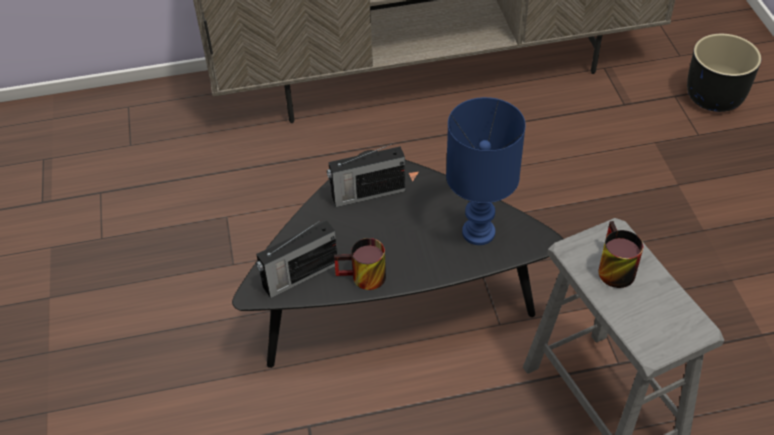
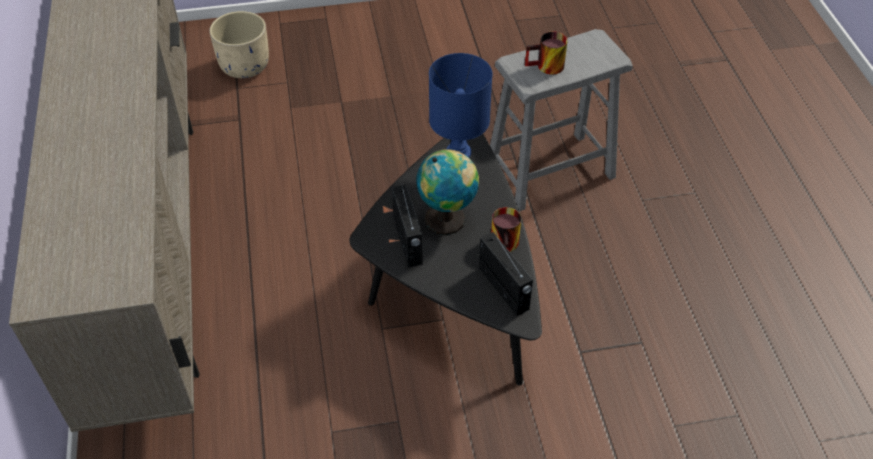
camera: 90 degrees left, 0 degrees up
black planter [687,34,761,112] -> beige planter [209,11,269,78]
none -> globe [416,149,479,235]

